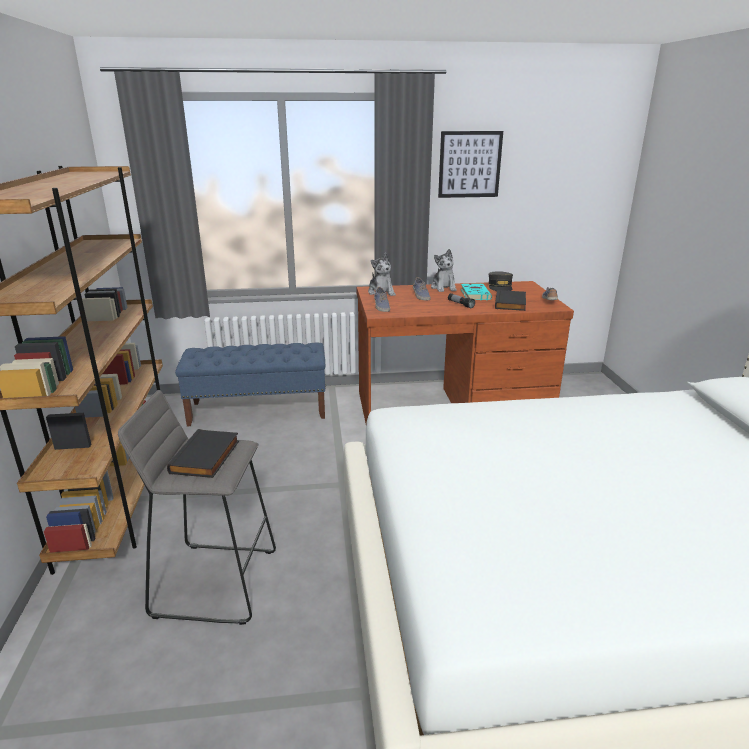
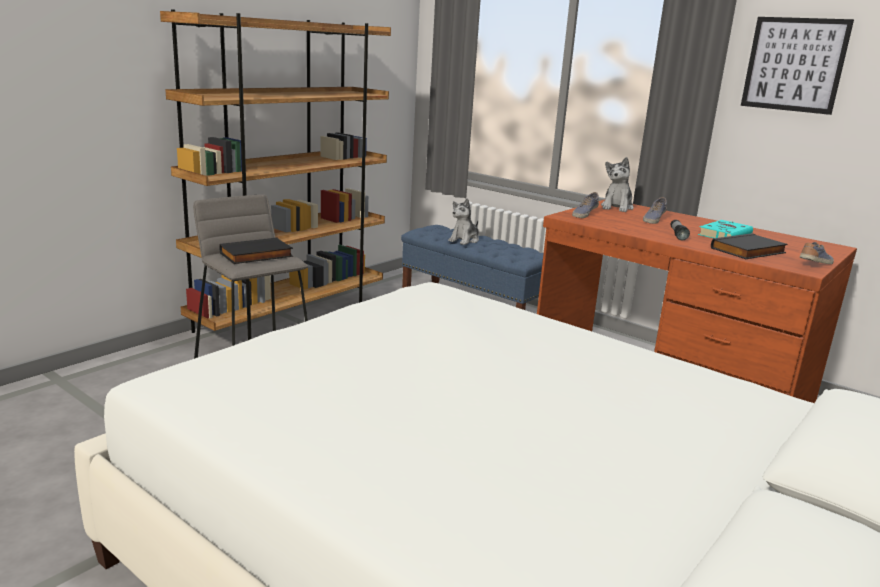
camera: 45 degrees right, 5 degrees down
plush toy [431,249,457,292] -> plush toy moved to [448,198,479,245]
grey cap [488,271,513,291] -> none

